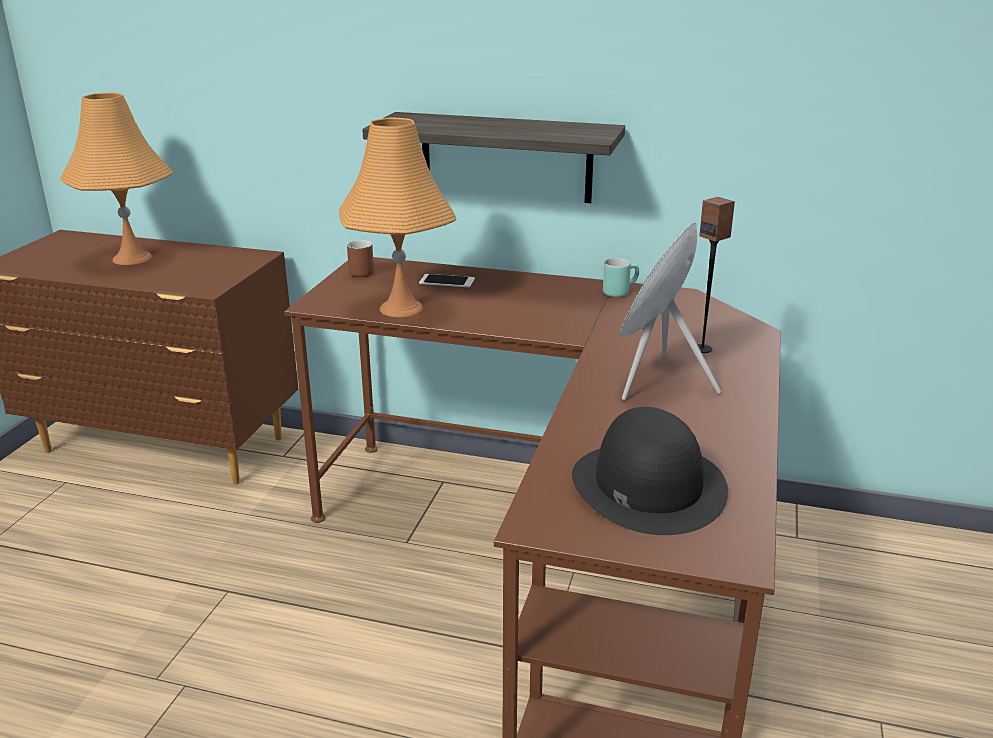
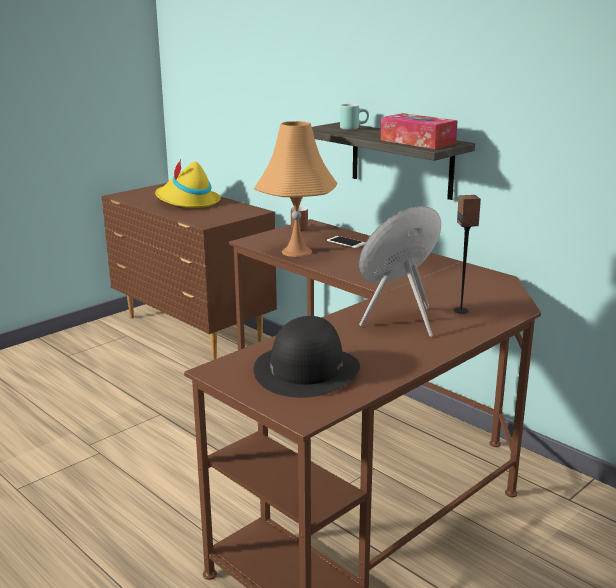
camera: 30 degrees right, 5 degrees down
orange table lamp [60,93,173,265] -> yellow hat [155,159,221,208]
turquoise mug [603,258,639,297] -> turquoise mug moved to [340,104,369,130]
none -> tissue box [381,113,458,149]

